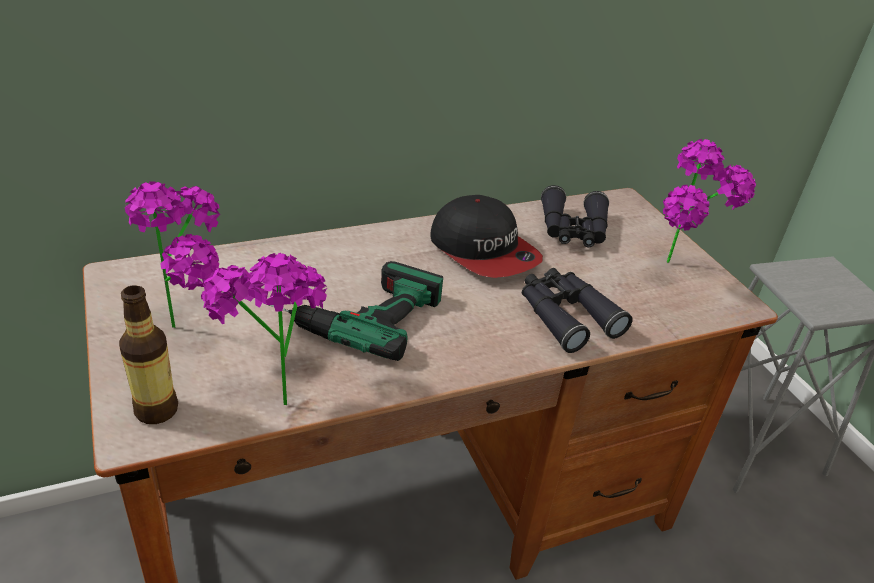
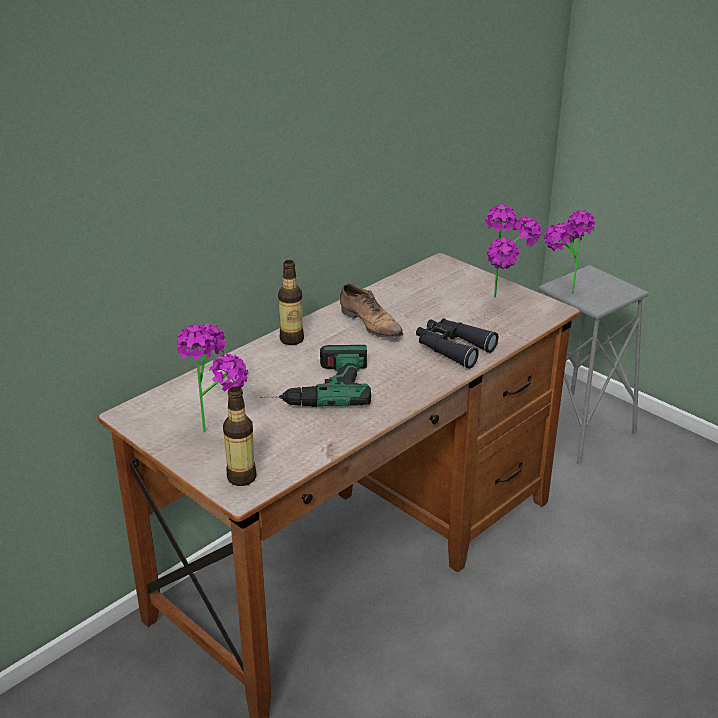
camera: 20 degrees left, 5 degrees down
potted plant [201,253,327,405] -> potted plant moved to [544,210,595,293]
cap [430,195,543,278] -> shoe [340,284,403,338]
black binoculars [541,185,609,247] -> none
none -> bottle [278,260,304,345]

